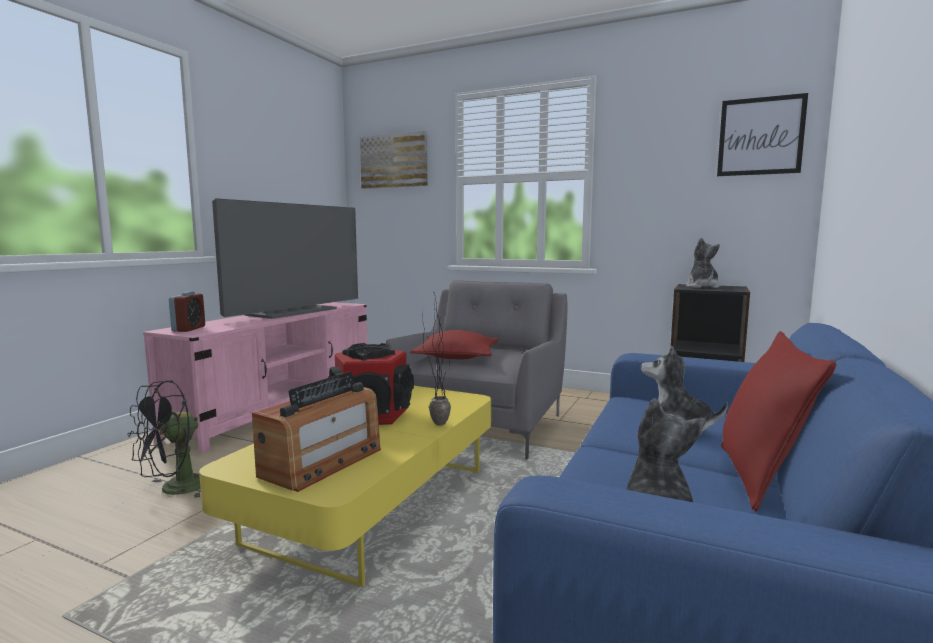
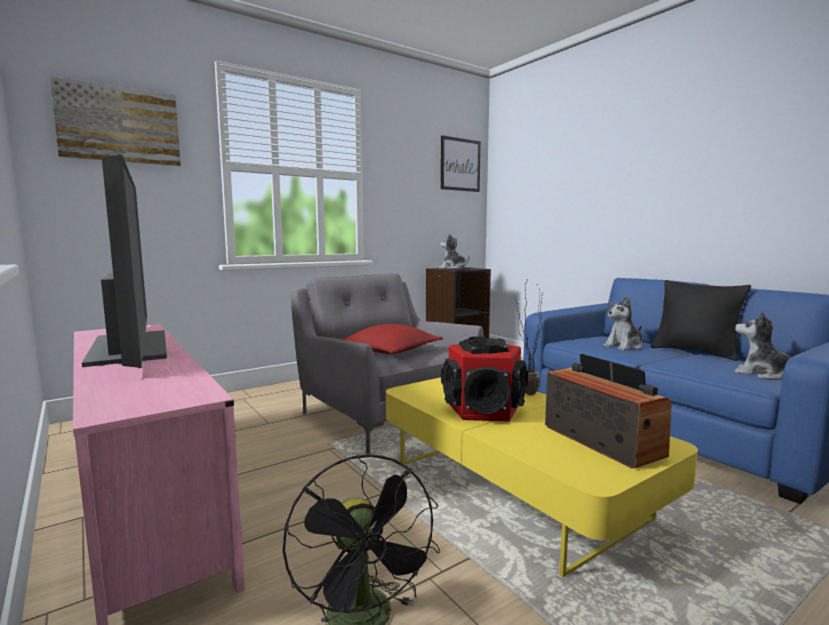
camera: 60 degrees left, 0 degrees up
alarm clock [169,291,205,332] -> none
red pillow [721,331,837,511] -> black pillow [651,280,751,361]

